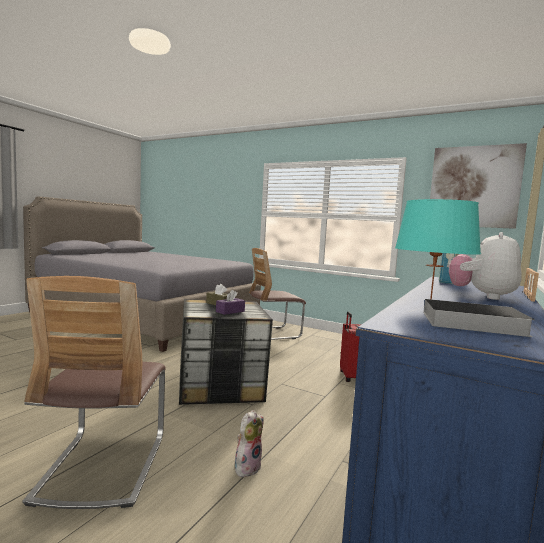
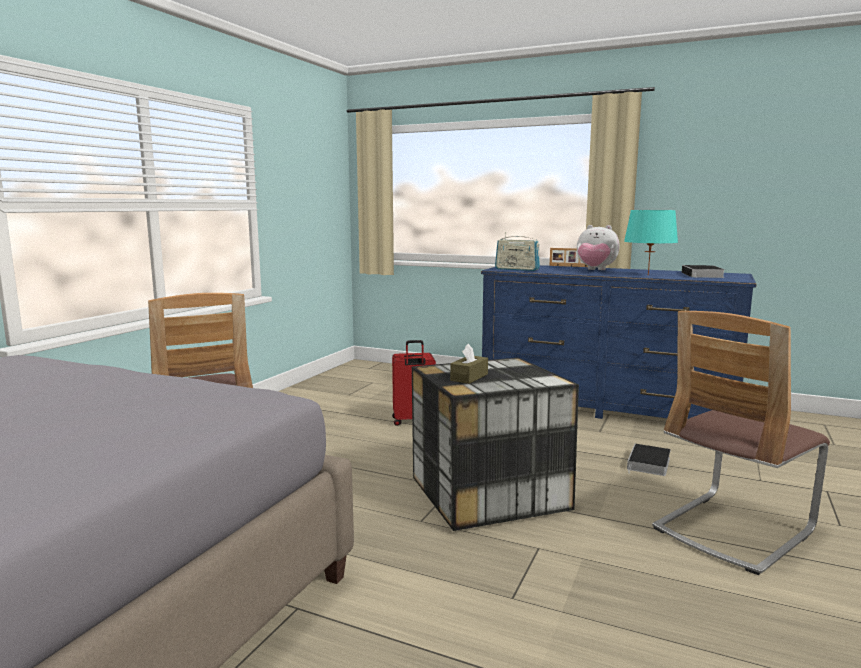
camera: 95 degrees left, 5 degrees up
chair [23,276,166,509] -> chair turned 150 degrees clockwise [652,311,830,575]
purple tissue box [216,290,245,315] -> none
plush toy [235,410,264,478] -> book [627,444,671,476]
picture [430,143,527,229] -> none

